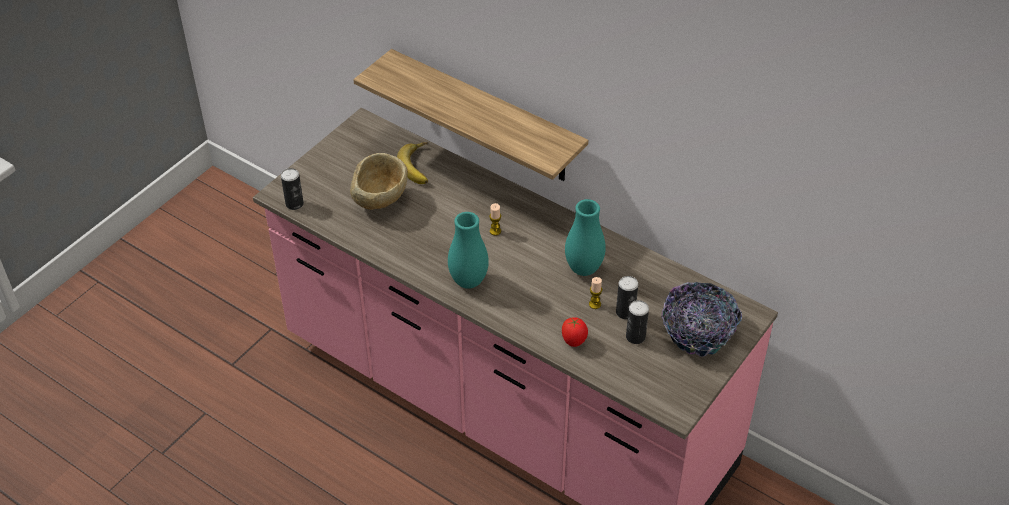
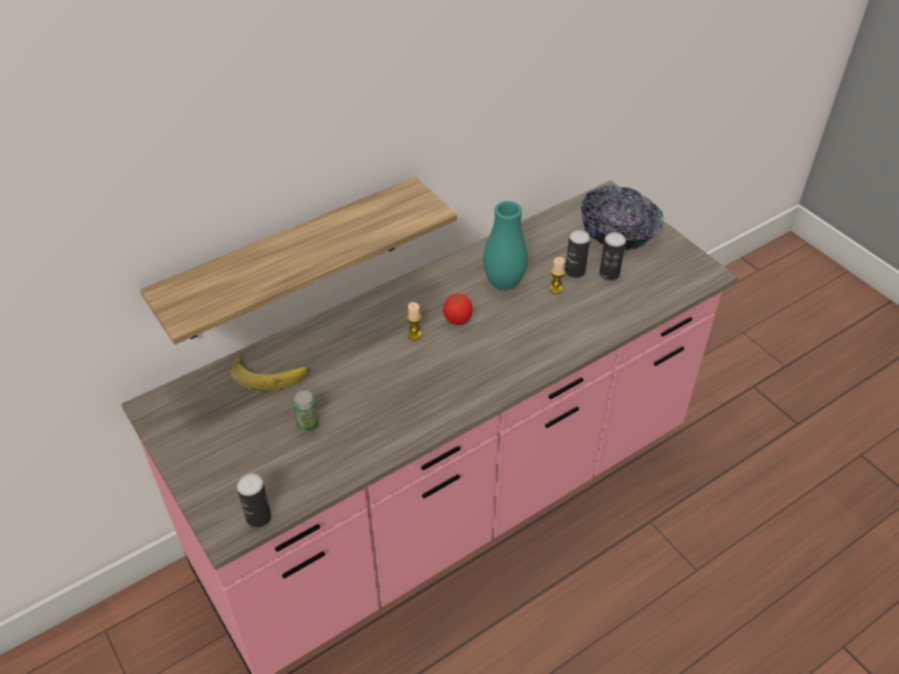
camera: 70 degrees left, 0 degrees up
beige bowl [350,153,408,210] -> can [292,390,319,432]
turquoise vase [448,212,489,289] -> none
tomato [562,317,588,347] -> tomato moved to [443,294,473,325]

